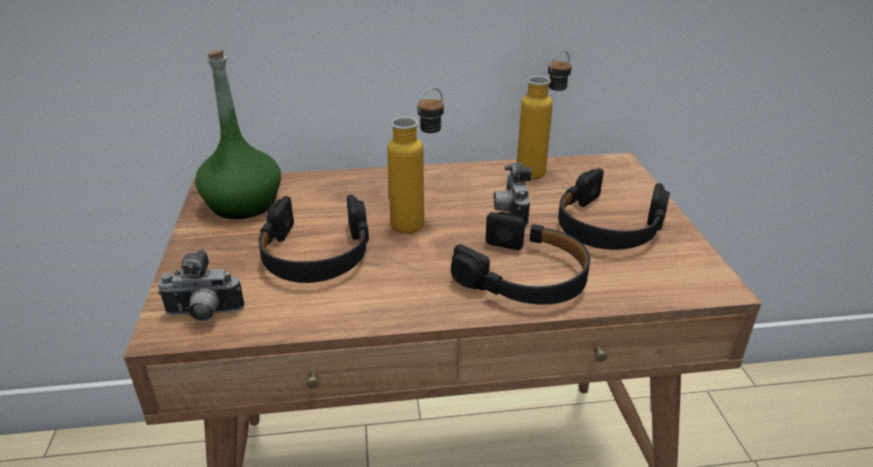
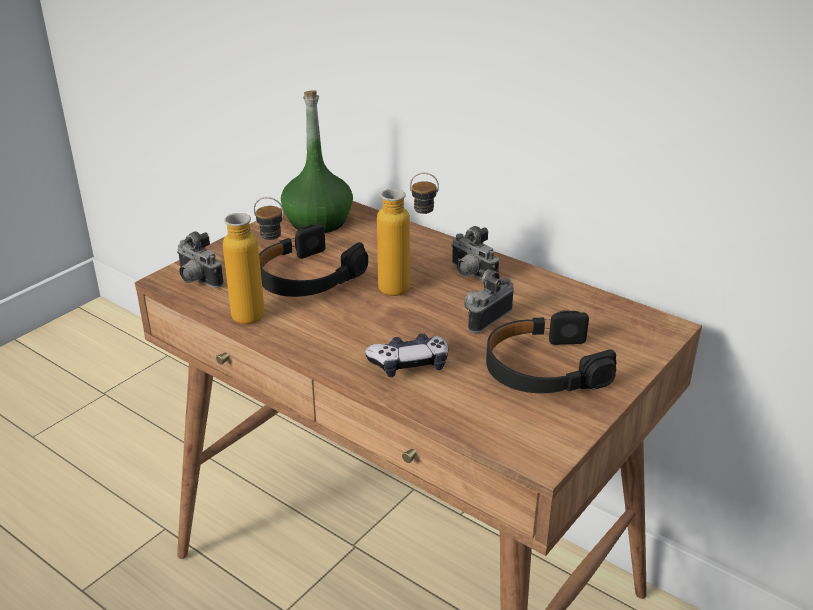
camera: 45 degrees right, 0 degrees up
black headphones [451,212,590,305] -> game controller [365,333,448,377]
bottle [517,51,572,180] -> bottle moved to [223,197,284,324]
none -> camera [451,226,499,279]

